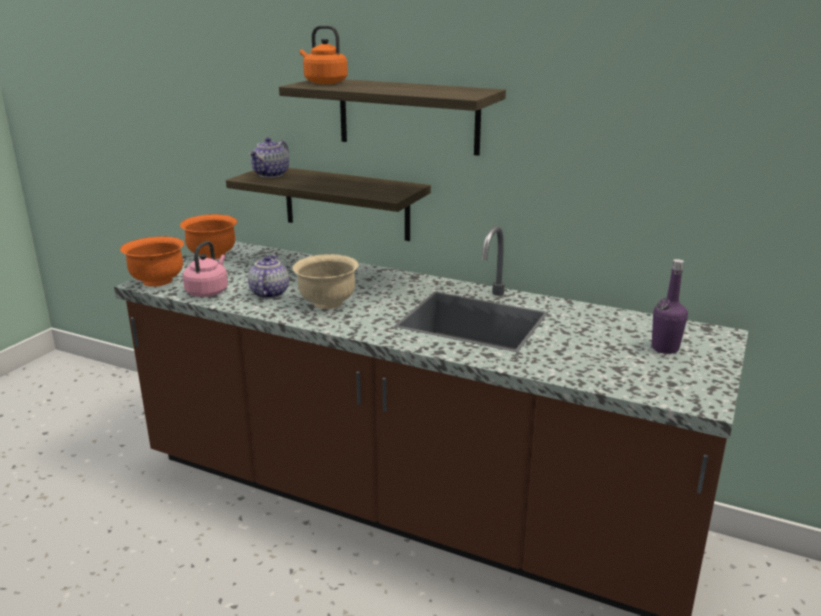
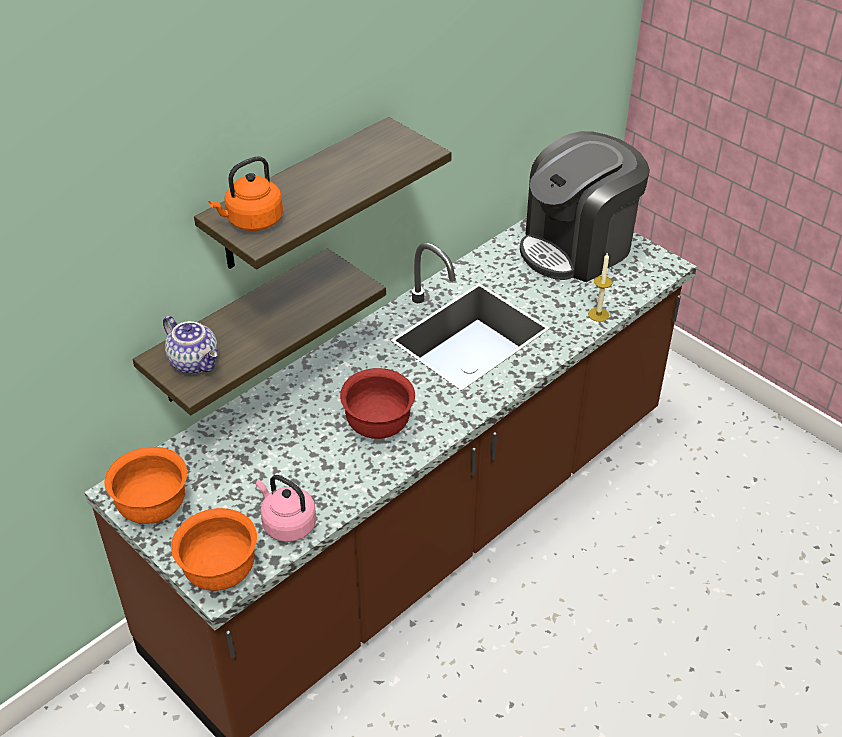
camera: 70 degrees left, 20 degrees up
teapot [248,255,289,299] -> none
beige bowl [293,254,359,309] -> red bowl [340,368,415,439]
purple bottle [652,259,688,354] -> coffee machine [520,131,650,282]
none -> candle [588,252,613,322]

